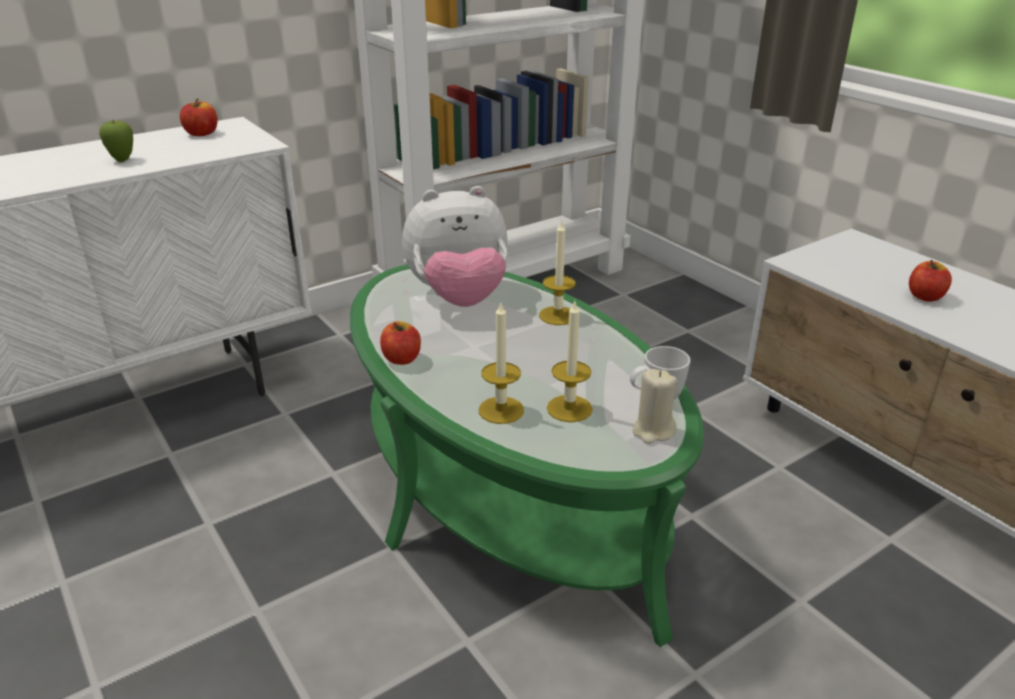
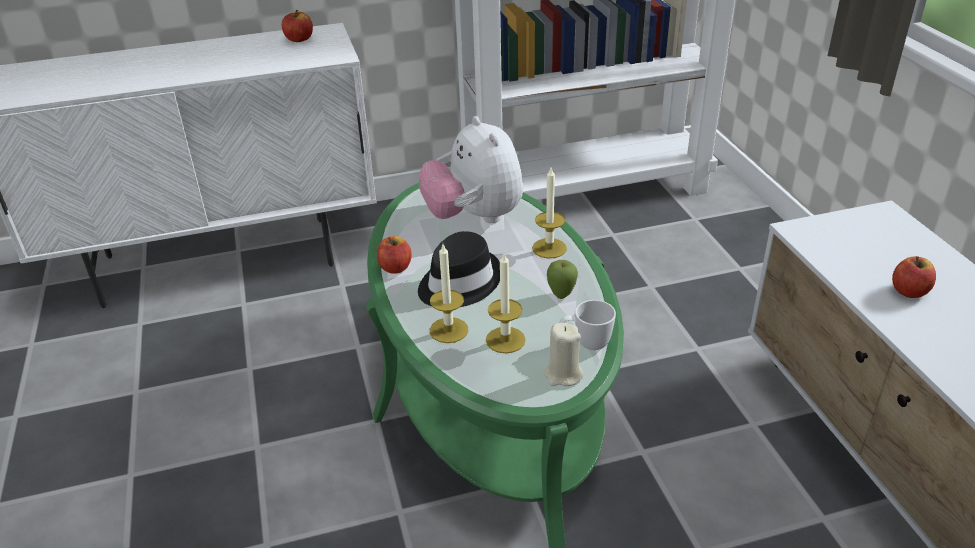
camera: 20 degrees right, 5 degrees up
apple [99,120,133,162] -> apple moved to [547,260,578,299]
plush toy [402,186,508,307] -> plush toy turned 60 degrees clockwise [419,116,523,223]
none -> black hat [418,231,500,307]

